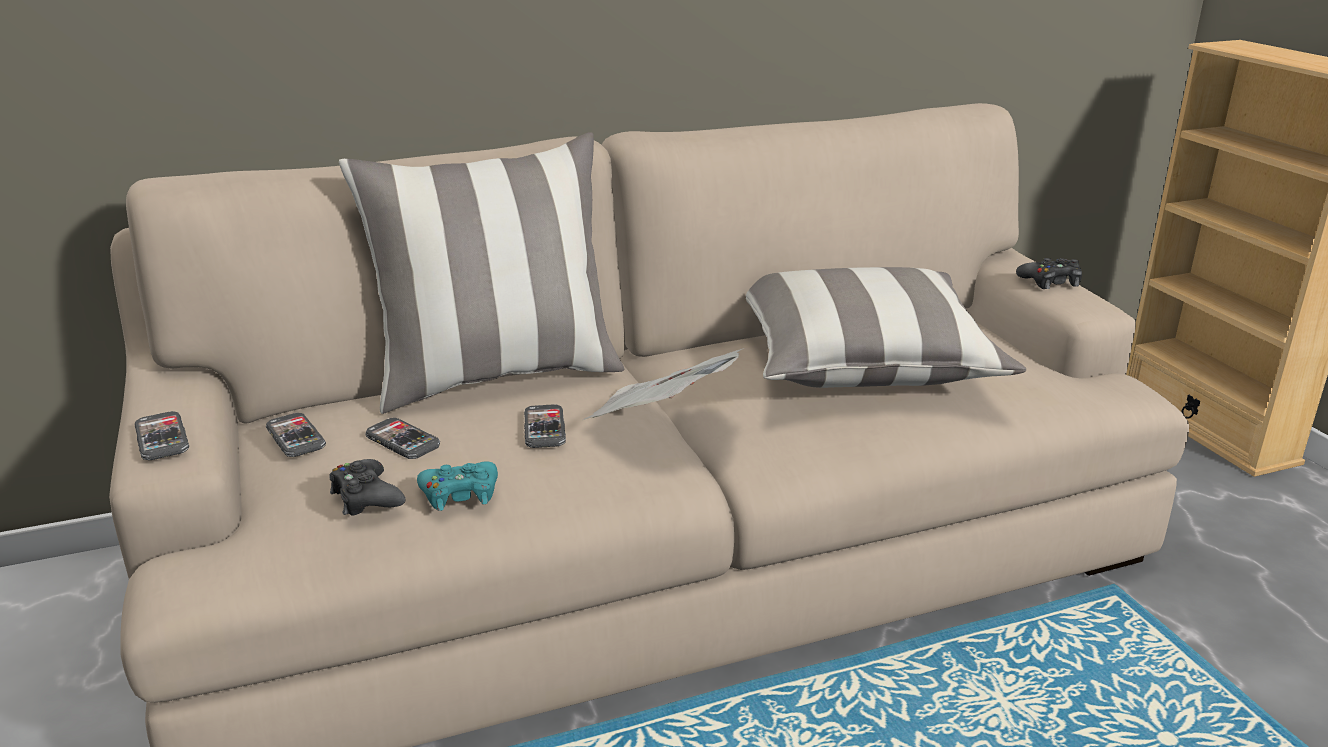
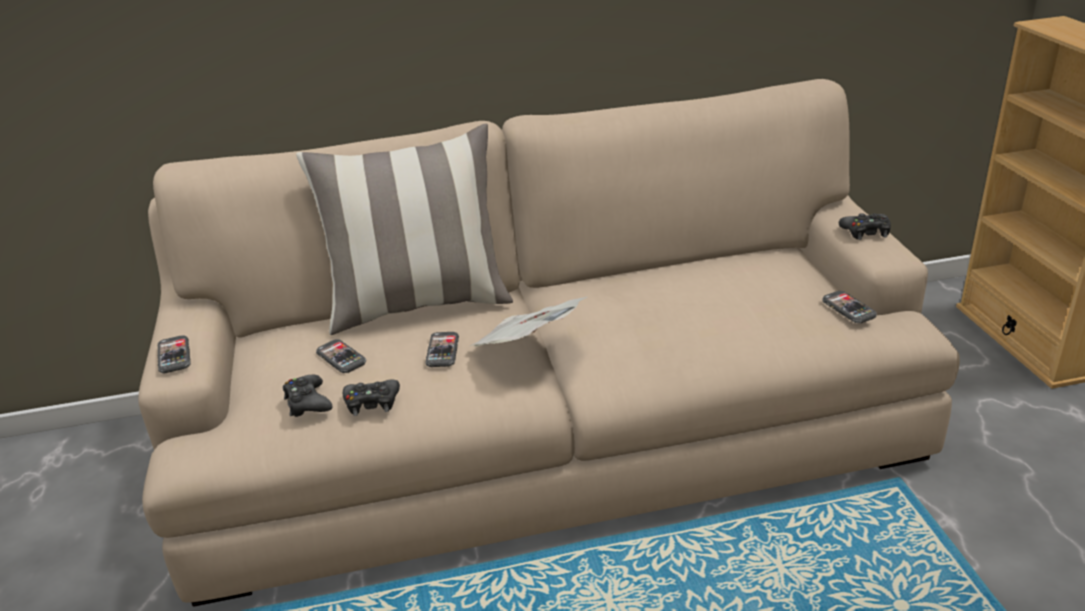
camera: 10 degrees right, 5 degrees up
phone [266,413,326,457] -> phone moved to [822,291,877,323]
turquoise game controller [417,461,498,511] -> black game controller [343,380,400,416]
pillow [746,267,1026,388] -> none

